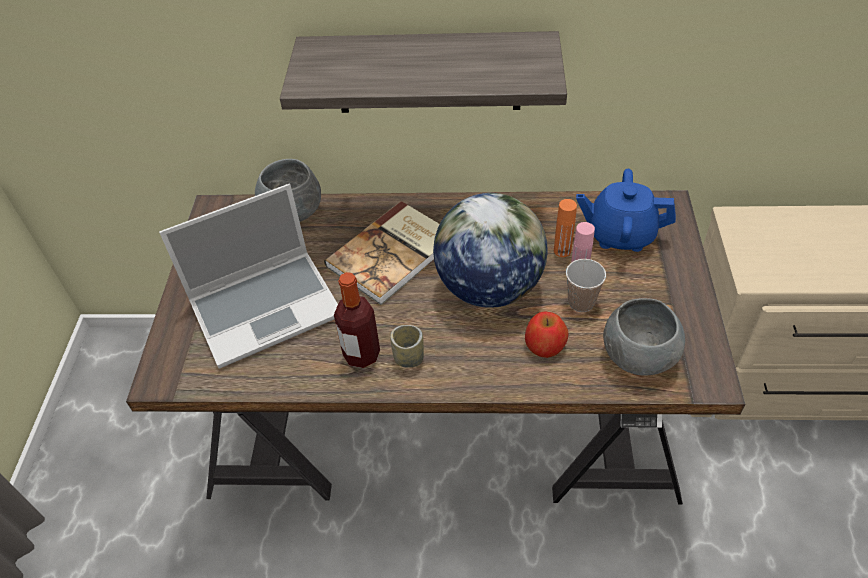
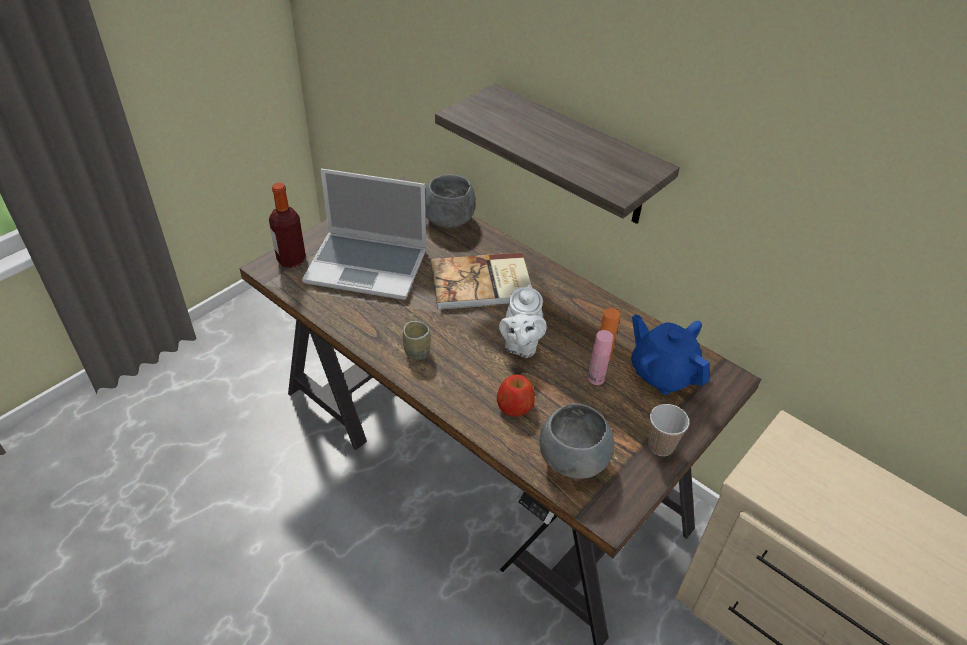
camera: 35 degrees right, 5 degrees down
bottle [334,272,380,368] -> bottle moved to [269,183,306,268]
globe [433,193,548,308] -> white teapot [499,284,547,358]
cup [566,259,606,312] -> cup moved to [648,404,689,456]

